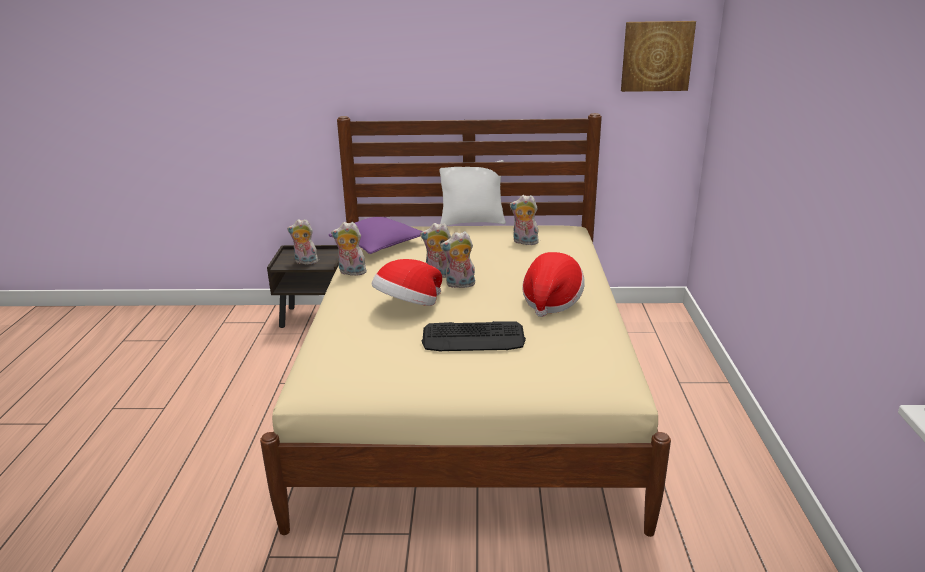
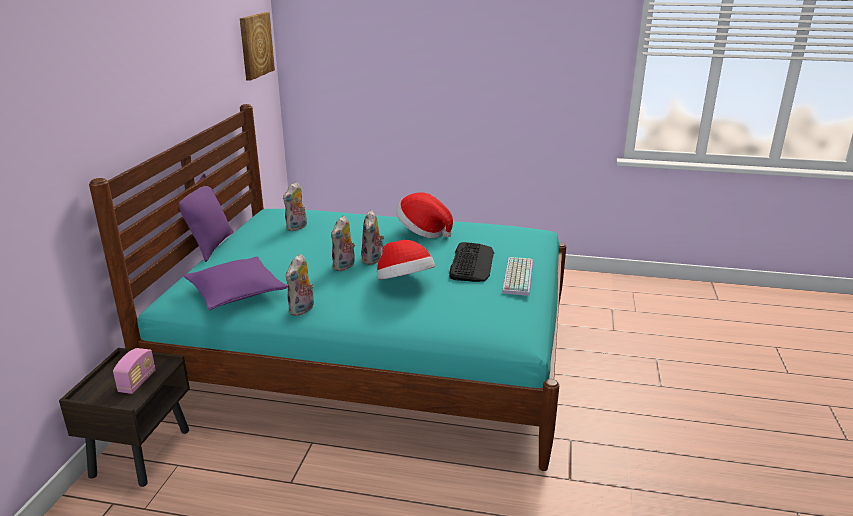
camera: 80 degrees left, 0 degrees up
beige bed [260,113,671,537] -> turquoise bed [89,104,566,471]
plush toy [287,219,318,264] -> radio [113,348,156,394]
white pillow [440,160,506,226] -> purple pillow [179,174,234,262]
none -> keyboard [502,257,533,296]

